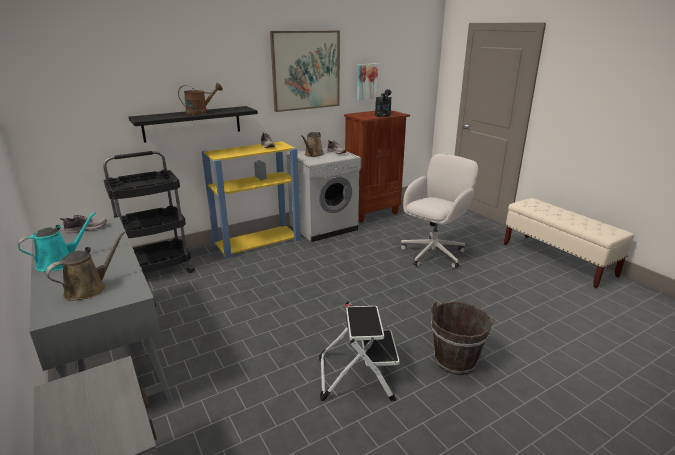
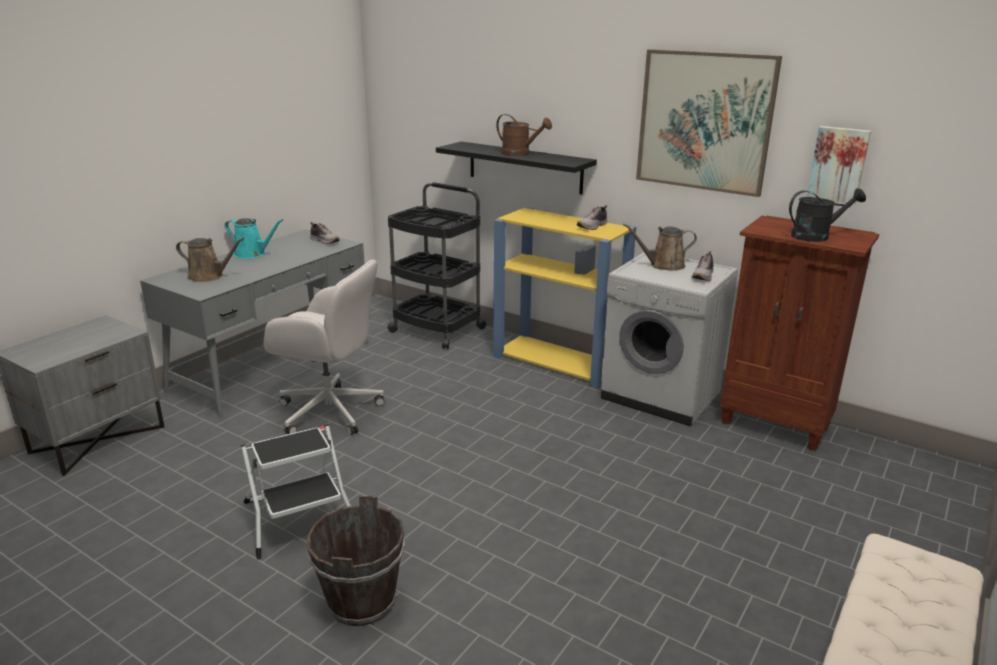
camera: 65 degrees right, 0 degrees up
white office chair [401,154,478,268] -> white office chair moved to [264,259,384,435]

